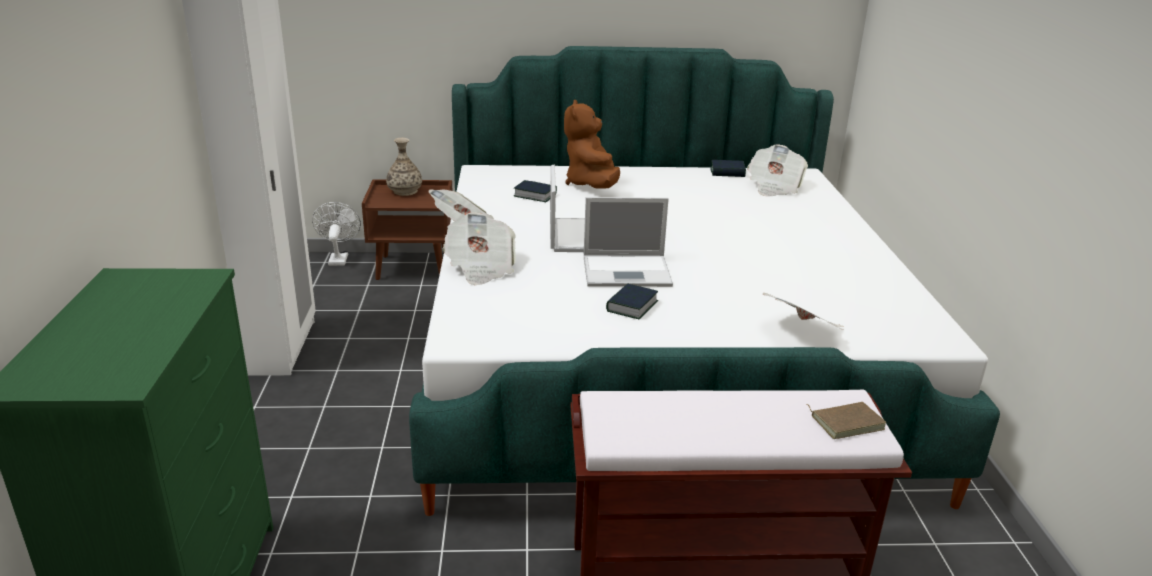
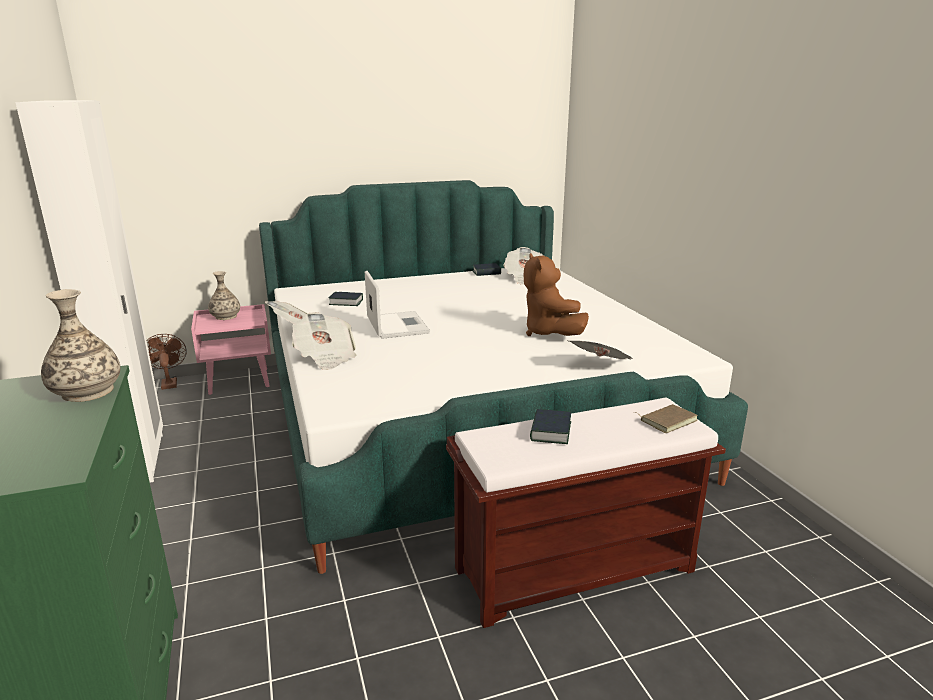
camera: 15 degrees left, 5 degrees down
white fan [312,202,361,266] -> brown fan [146,334,186,390]
brown nightstand [362,179,452,280] -> pink nightstand [191,304,271,395]
brown plush toy [564,100,620,188] -> brown plush toy moved to [524,253,589,336]
laptop [584,197,673,287] -> none
book [606,284,658,319] -> book moved to [530,409,571,444]
none -> vase [41,289,120,402]

